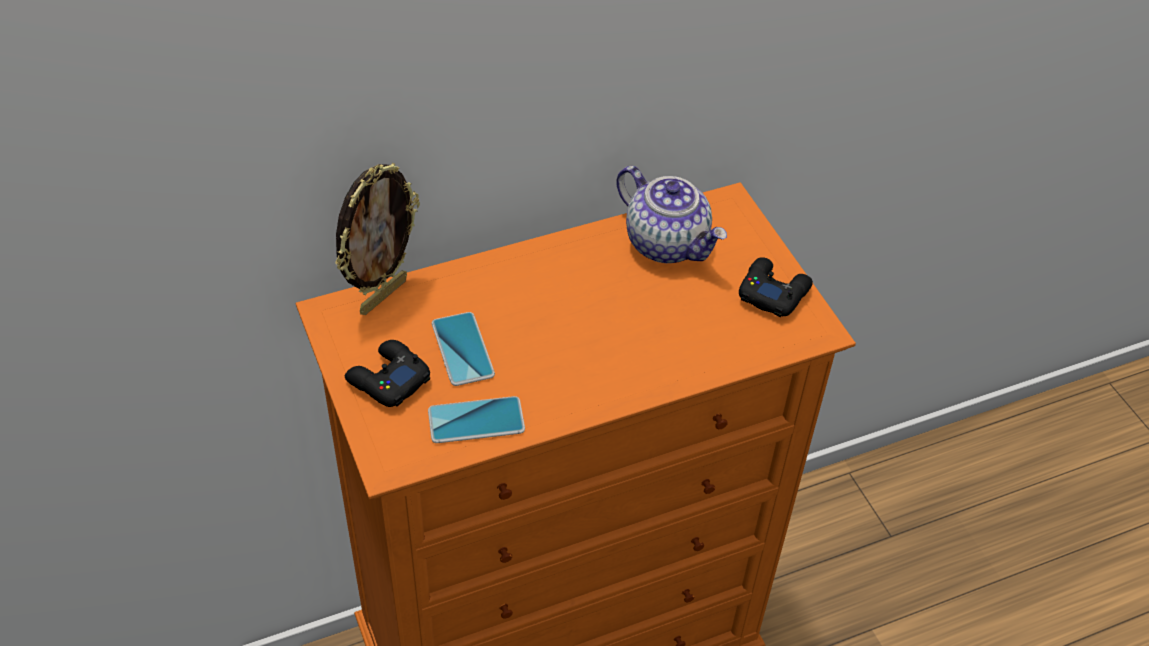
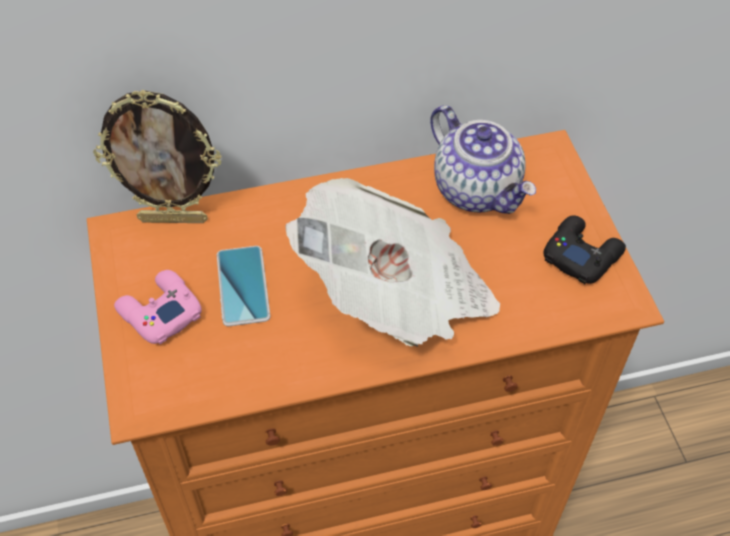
camera: 10 degrees right, 5 degrees up
picture frame [335,163,420,315] -> picture frame turned 45 degrees clockwise [93,89,221,223]
black game controller [345,340,430,407] -> pink game controller [114,270,202,344]
phone [428,396,525,443] -> none
none -> newspaper [285,178,500,347]

